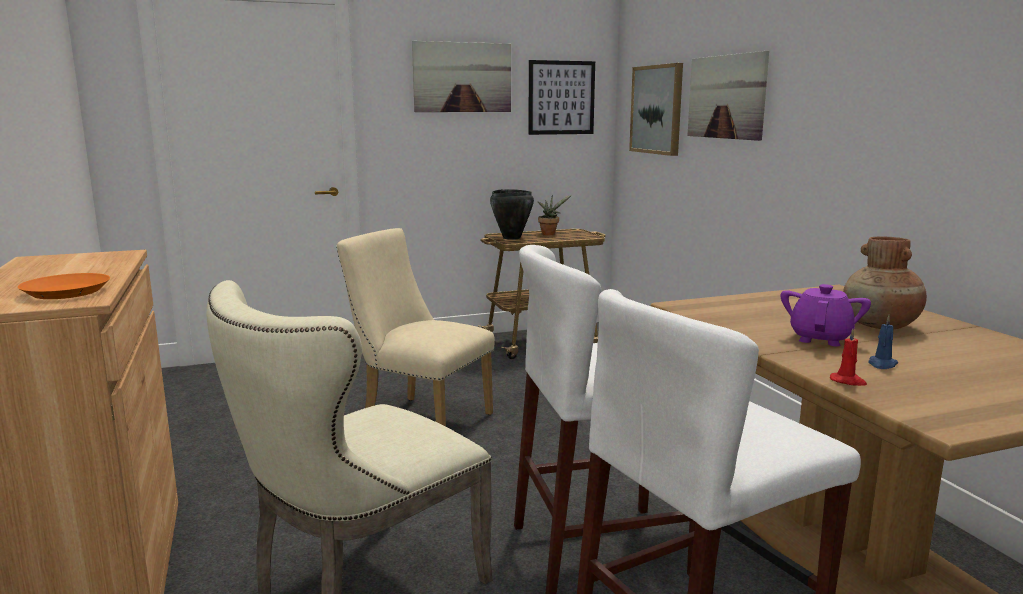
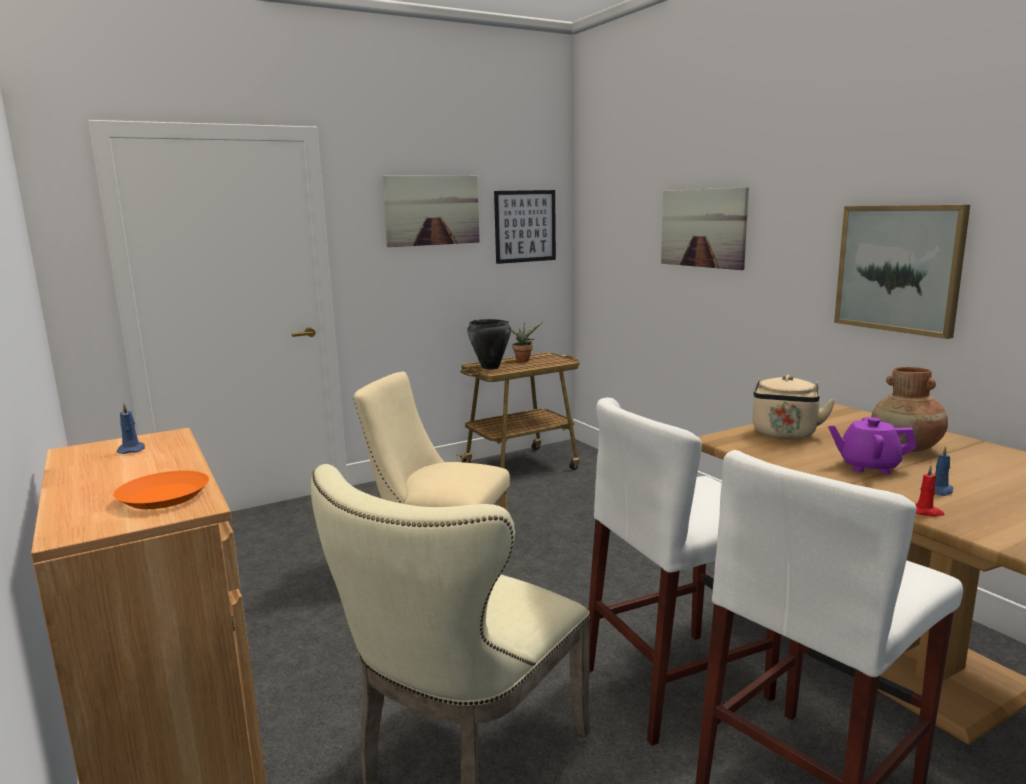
camera: 10 degrees left, 0 degrees up
picture [629,63,683,156] -> picture moved to [834,205,970,339]
purple teapot [781,284,871,346] -> purple teapot turned 90 degrees counterclockwise [828,417,916,474]
none -> blue candle [116,403,145,454]
none -> beige kettle [752,375,836,440]

